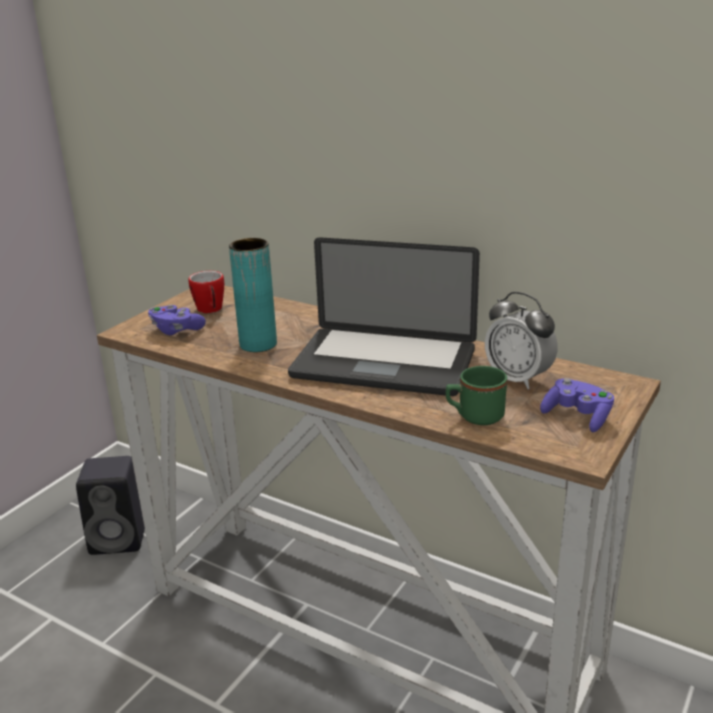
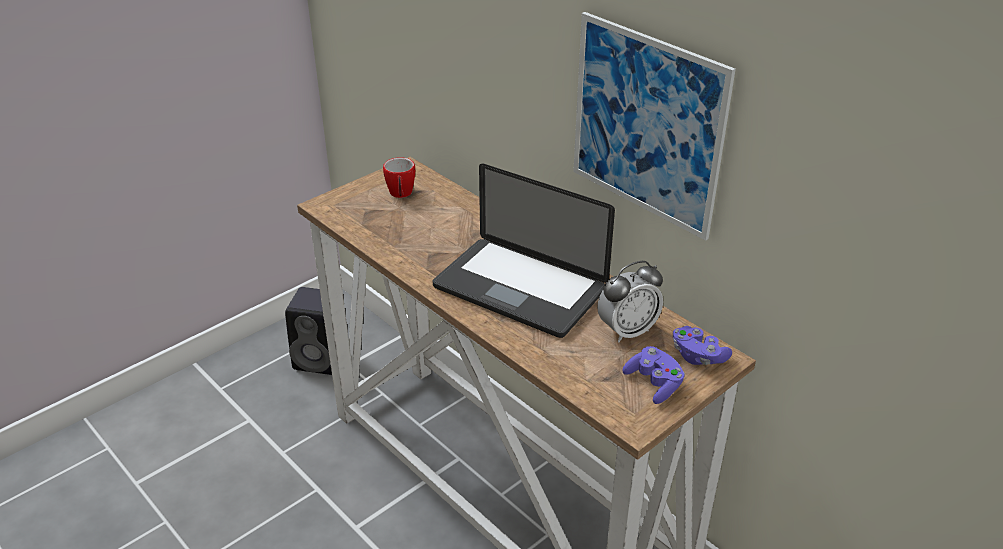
camera: 15 degrees right, 10 degrees up
purple game controller [148,305,206,335] -> purple game controller moved to [673,326,732,365]
turquoise vase [229,238,277,352] -> none
green mug [446,366,507,425] -> none
alarm clock [485,292,557,389] -> alarm clock turned 90 degrees counterclockwise [597,261,663,343]
none -> picture [573,12,736,241]

